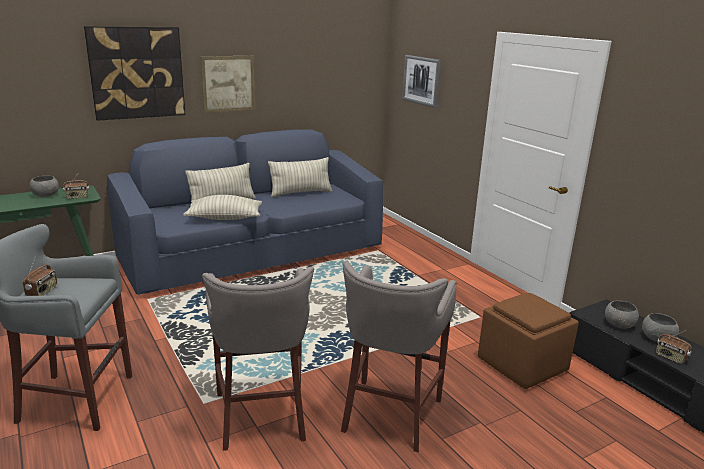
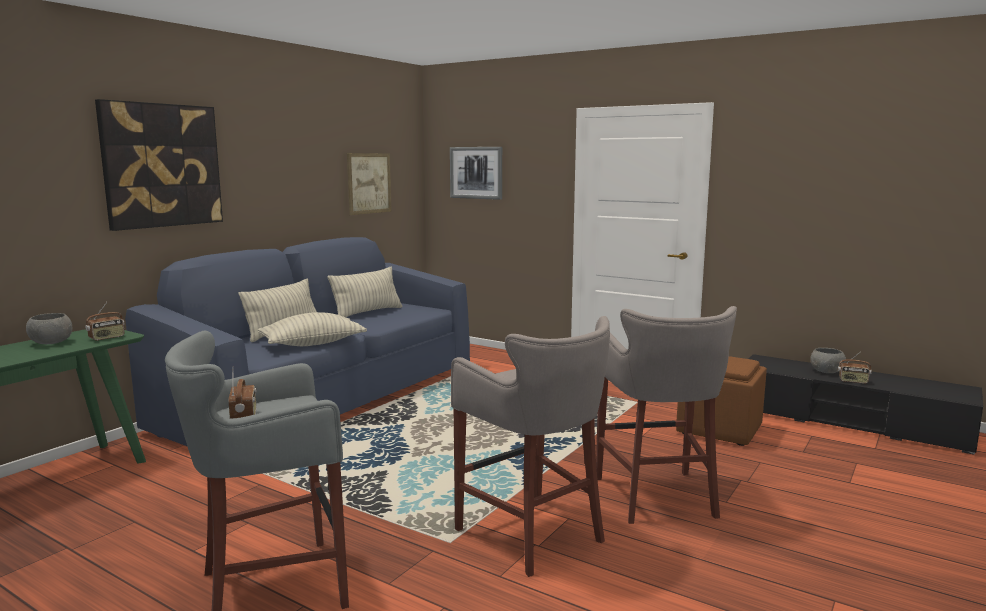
camera: 25 degrees left, 10 degrees down
picture [200,56,255,113] -> picture moved to [347,153,392,215]
grey bowl [605,301,639,329] -> none

